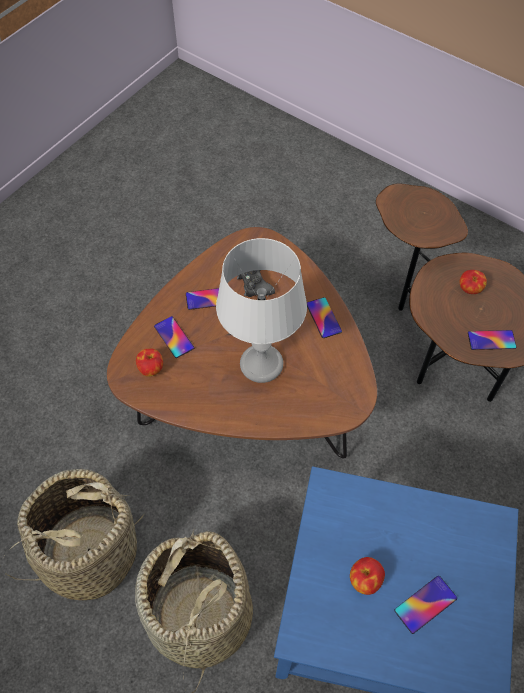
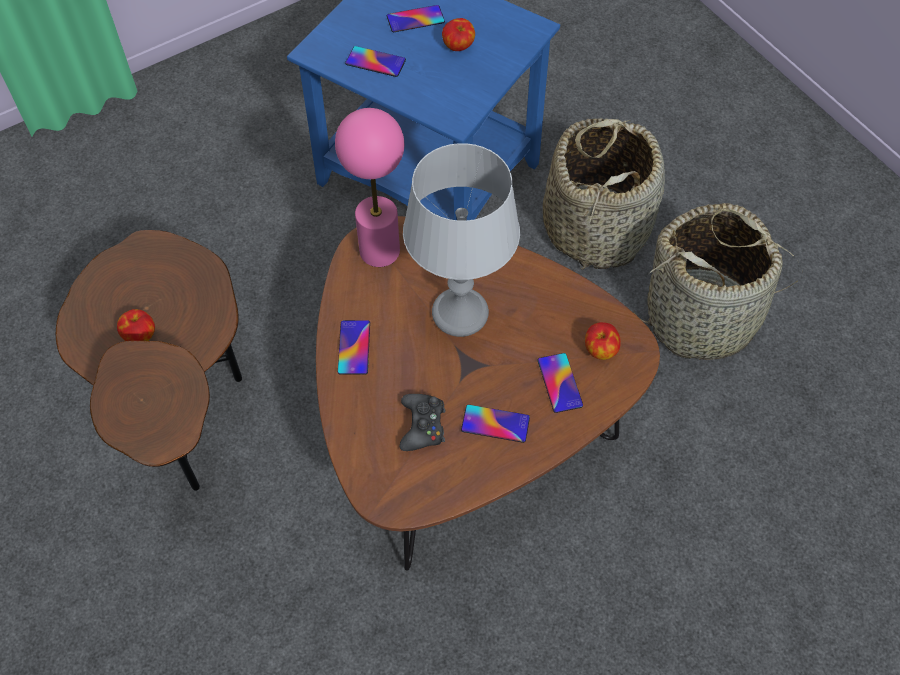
camera: 160 degrees left, 0 degrees up
phone [468,330,517,350] -> phone moved to [345,46,406,77]
none -> pink table lamp [335,108,404,267]

